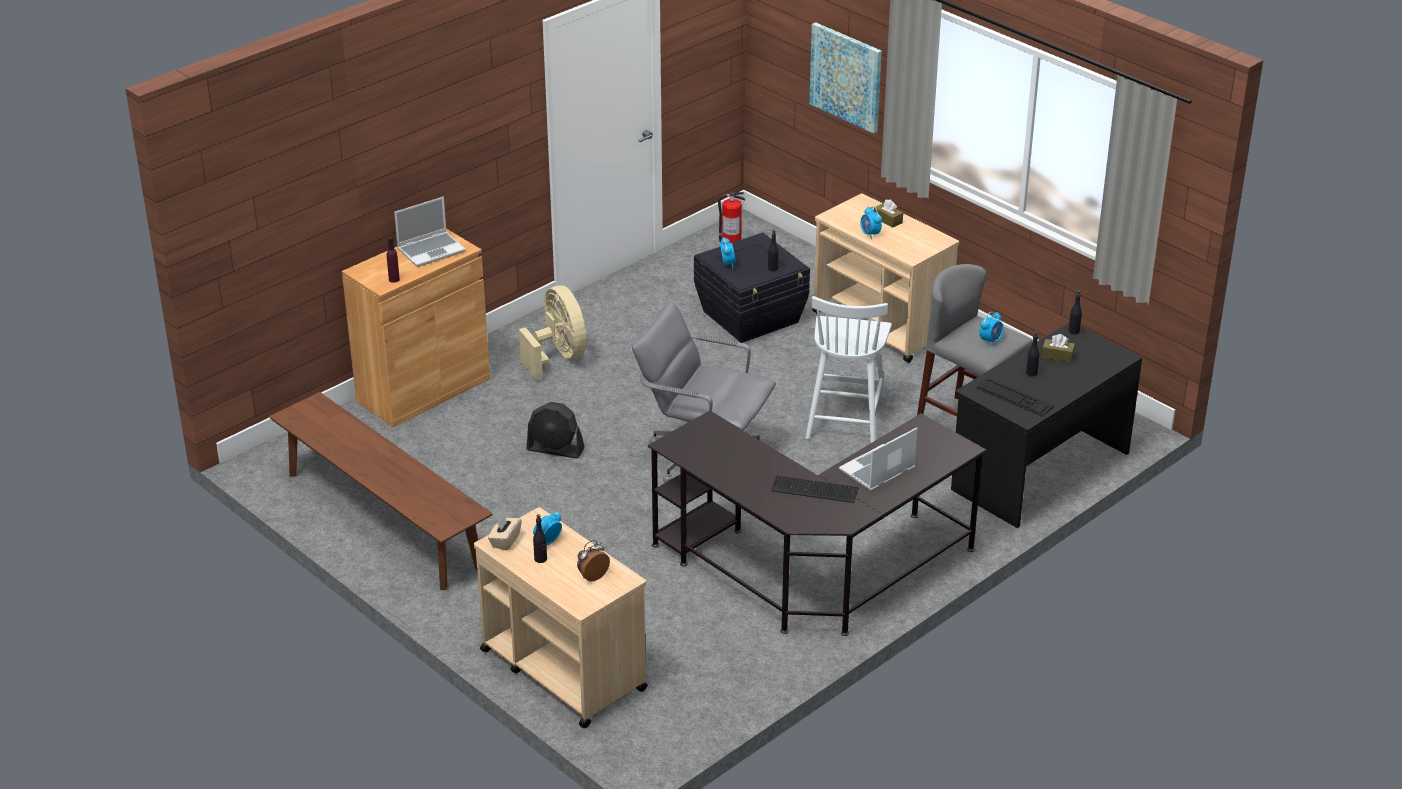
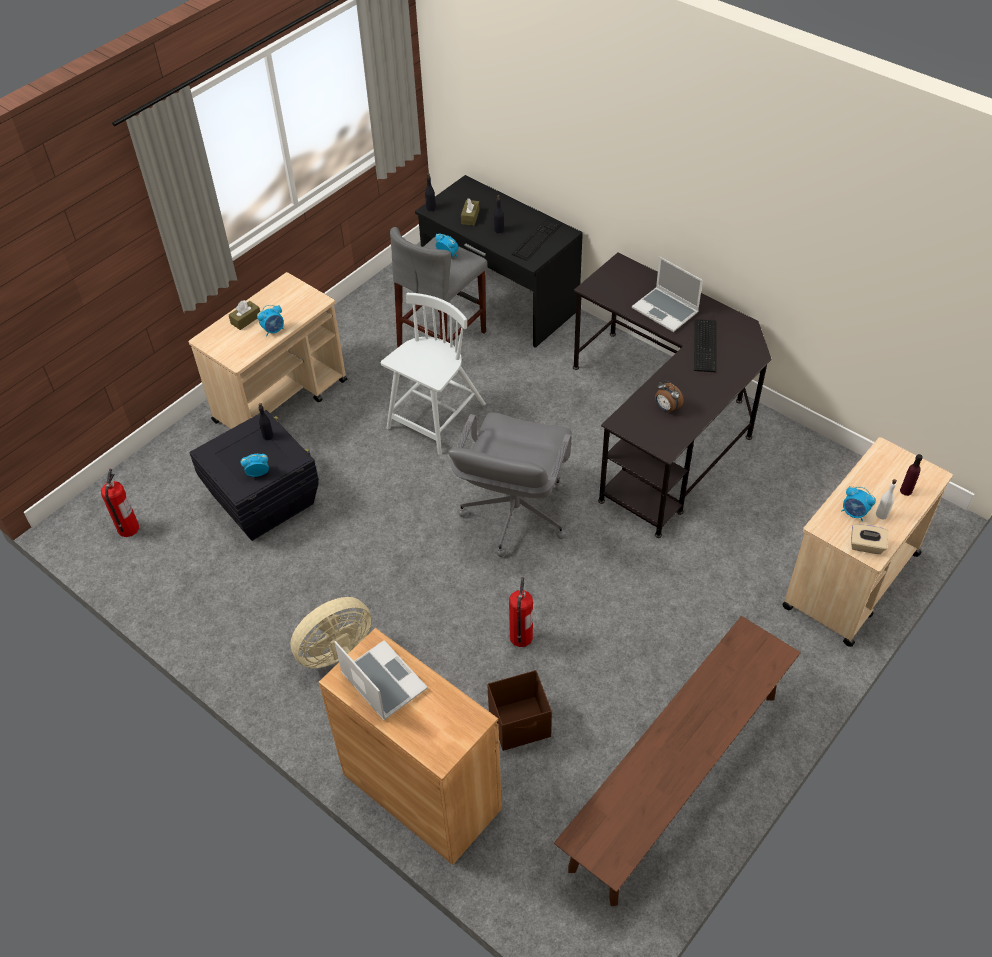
camera: 95 degrees left, 15 degrees up
purple bottle [387,237,400,283] -> purple bottle moved to [900,454,923,496]
black fan [526,402,585,459] -> fire extinguisher [509,577,533,647]
black bottle [533,514,547,563] -> white bottle [876,479,897,519]
alarm clock [577,540,610,581] -> alarm clock moved to [655,381,684,412]
white chair [805,296,891,444] -> white chair turned 60 degrees counterclockwise [381,293,486,455]
picture [809,22,882,134] -> none
none -> brown storage box [487,670,552,751]

